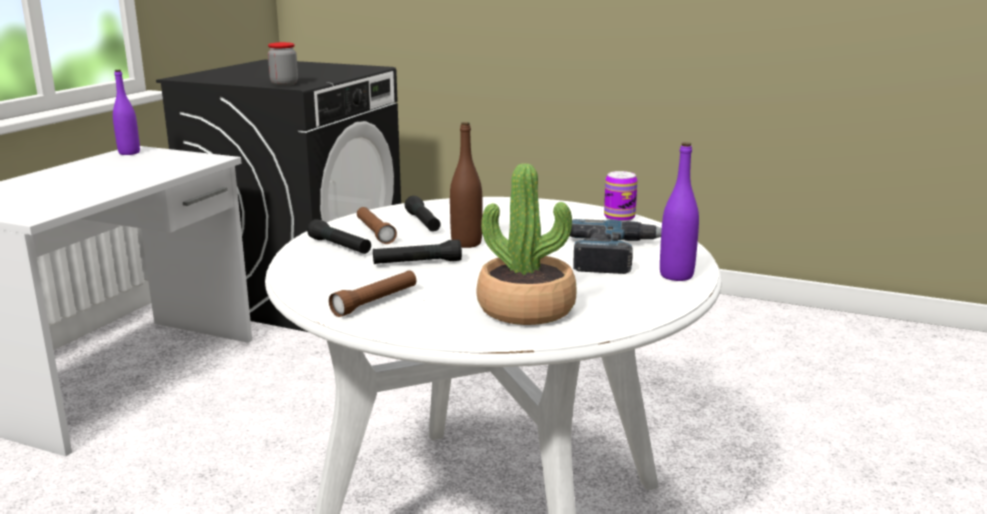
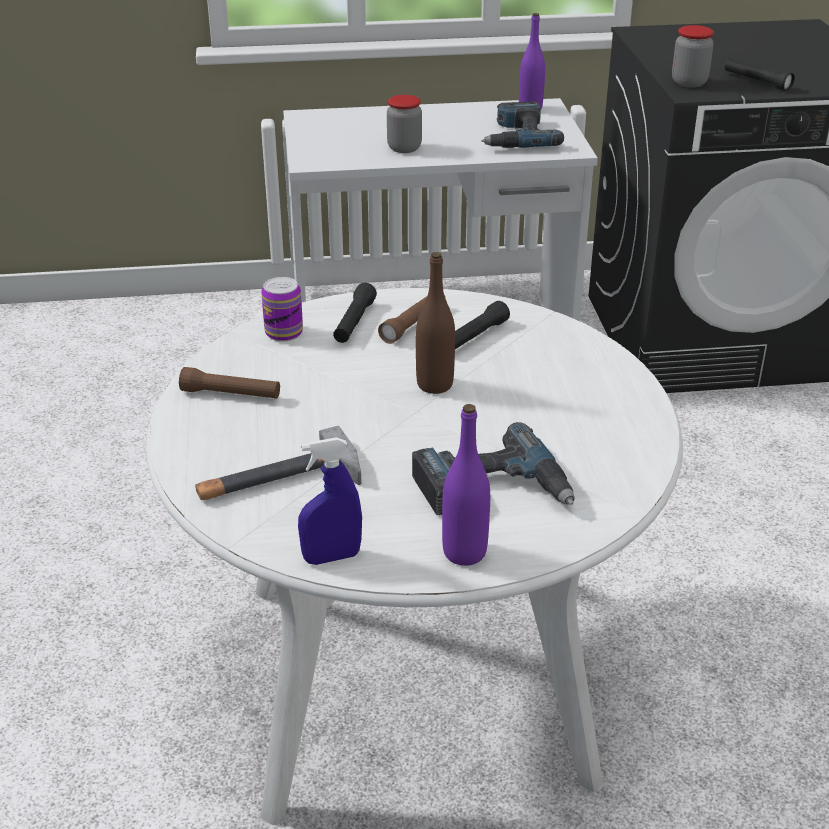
camera: 60 degrees right, 15 degrees up
black flashlight [373,240,462,264] -> black flashlight moved to [725,59,795,91]
potted plant [477,163,576,325] -> hammer [195,426,361,500]
can [604,171,637,222] -> can moved to [261,277,303,342]
none -> blue spray bottle [298,438,362,565]
none -> jar [387,95,422,153]
none -> power drill [481,102,564,148]

